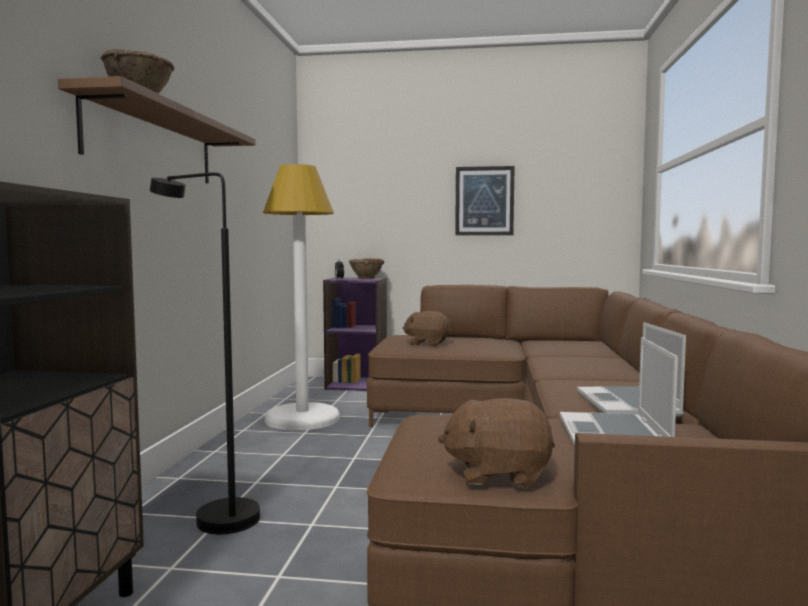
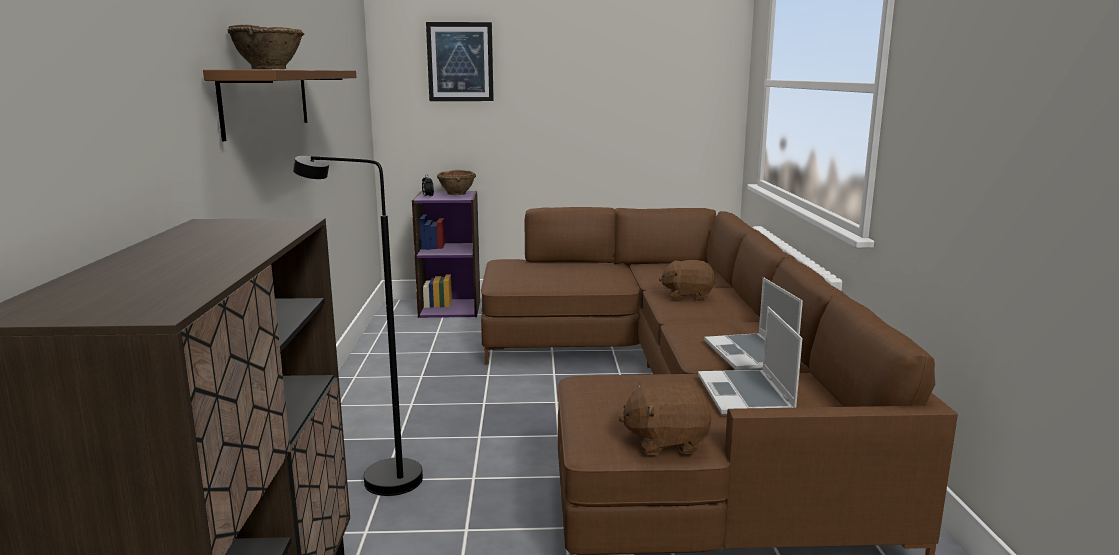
camera: 10 degrees left, 10 degrees up
white floor lamp [263,164,340,430] -> none
brown plush toy [403,311,450,346] -> brown plush toy moved to [659,260,716,301]
picture [455,166,515,235] -> picture moved to [426,22,494,101]

